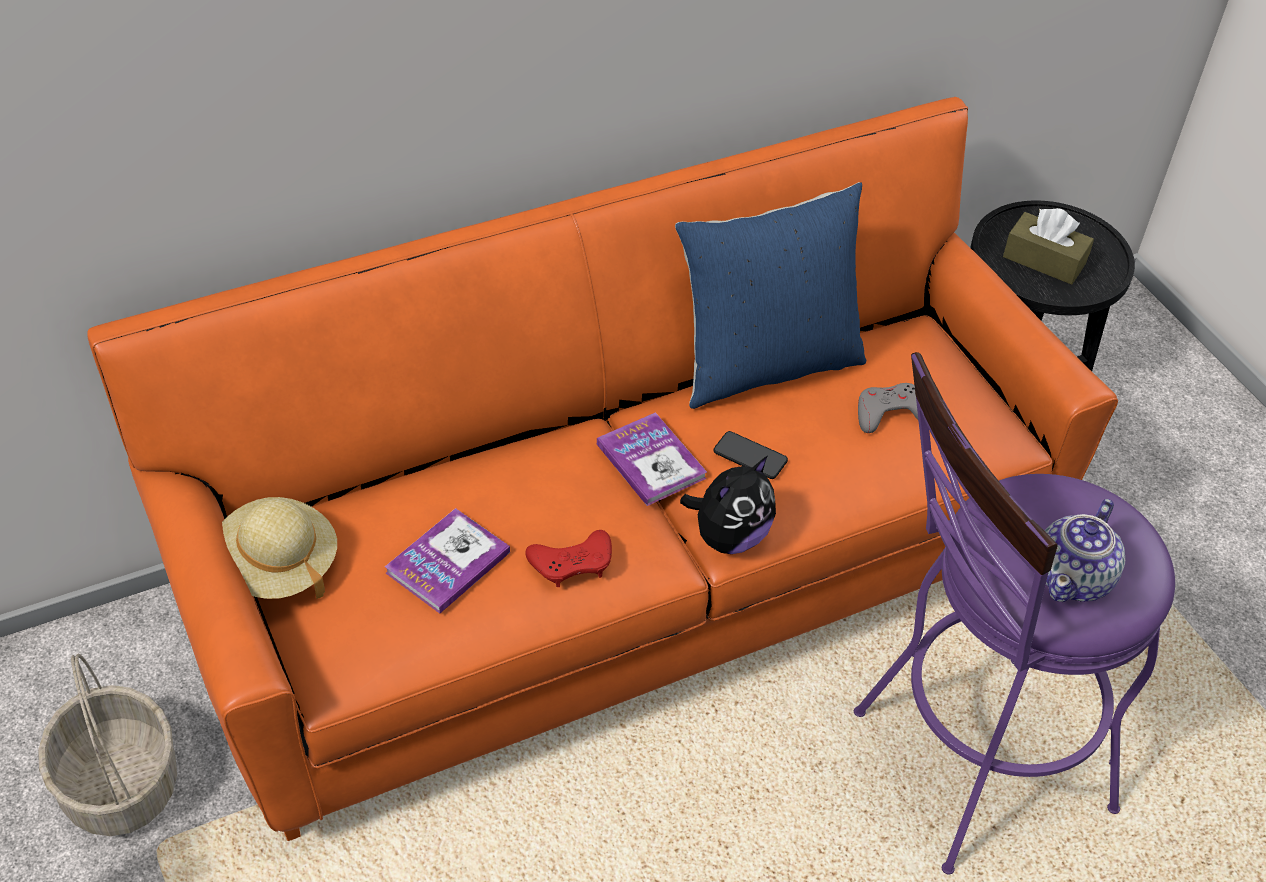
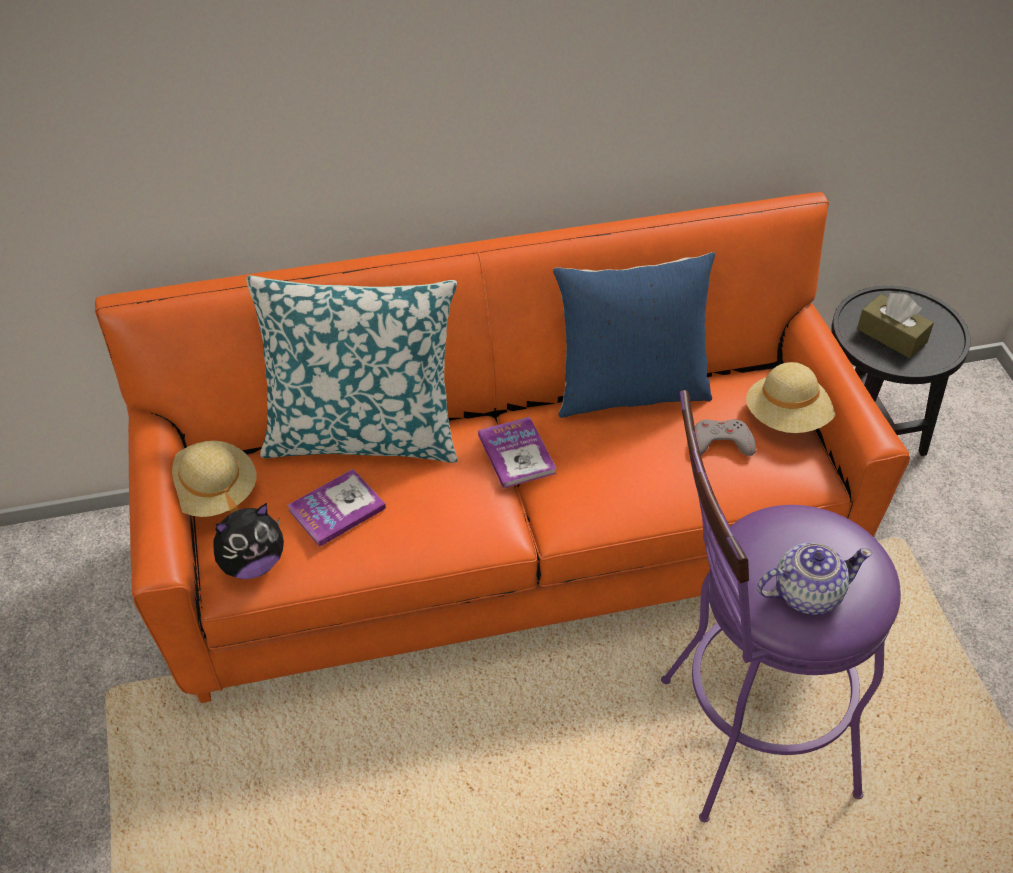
camera: 15 degrees right, 0 degrees up
basket [38,654,177,836] -> none
red game controller [525,530,612,587] -> none
plush toy [680,456,776,554] -> plush toy moved to [213,503,284,579]
phone [713,431,788,479] -> none
teapot [1045,499,1125,602] -> teapot turned 150 degrees counterclockwise [757,543,873,615]
none -> pillow [246,276,457,463]
none -> beige hat [746,362,836,433]

